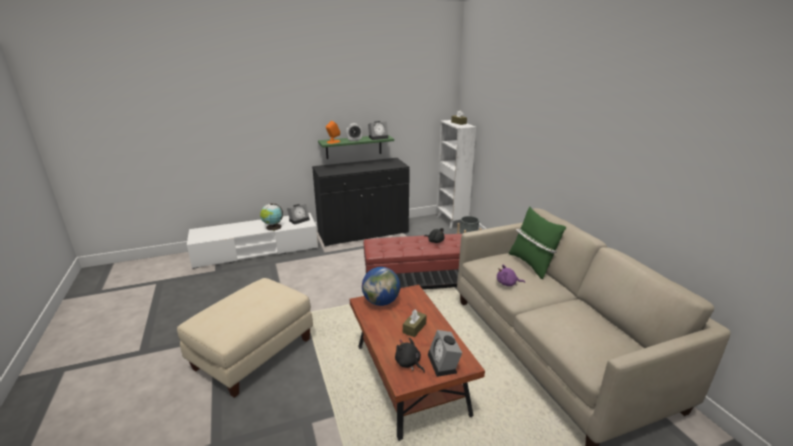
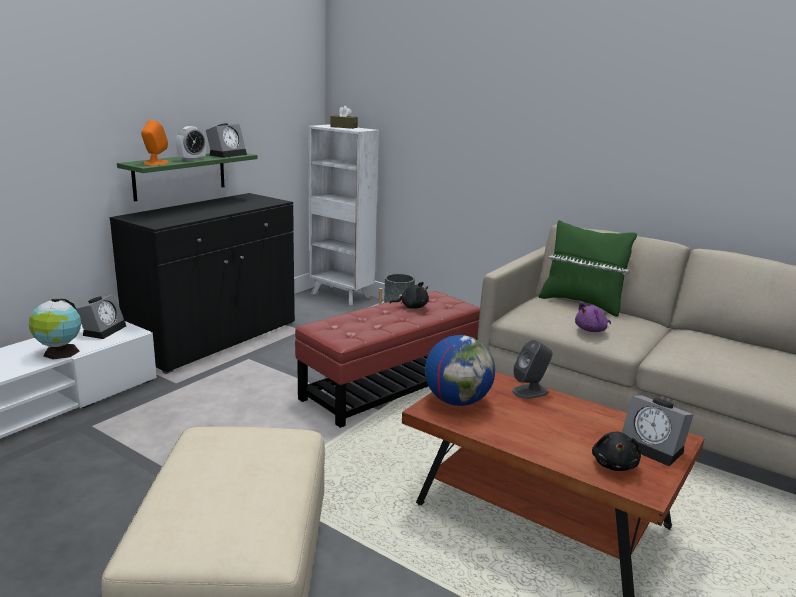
camera: 35 degrees left, 5 degrees down
black plush toy [395,337,425,373] -> black plush toy turned 90 degrees counterclockwise [592,432,641,471]
brown tissue box [403,309,427,337] -> none
none -> grey speaker [512,340,553,399]

